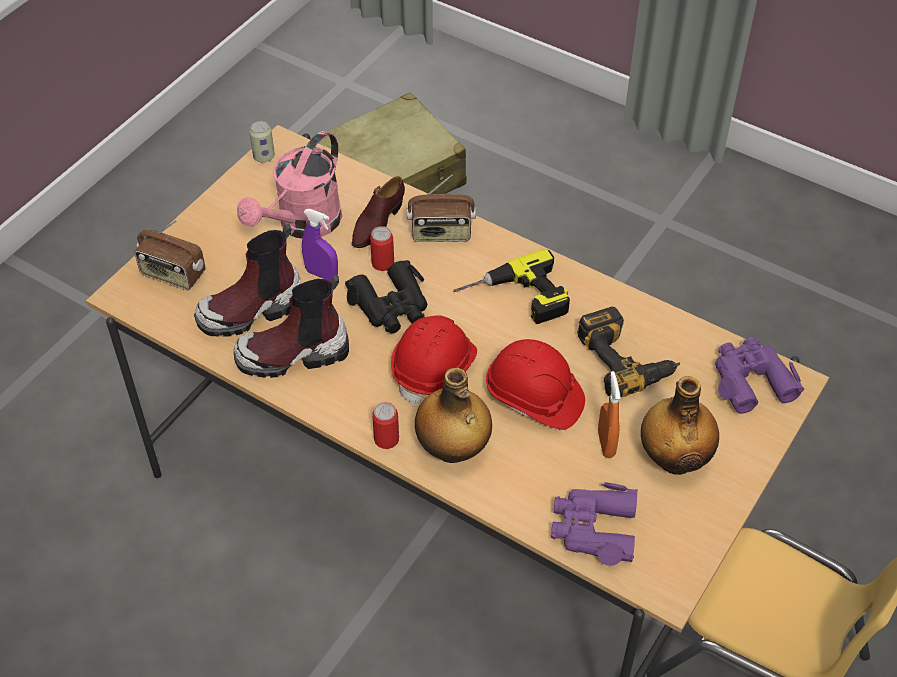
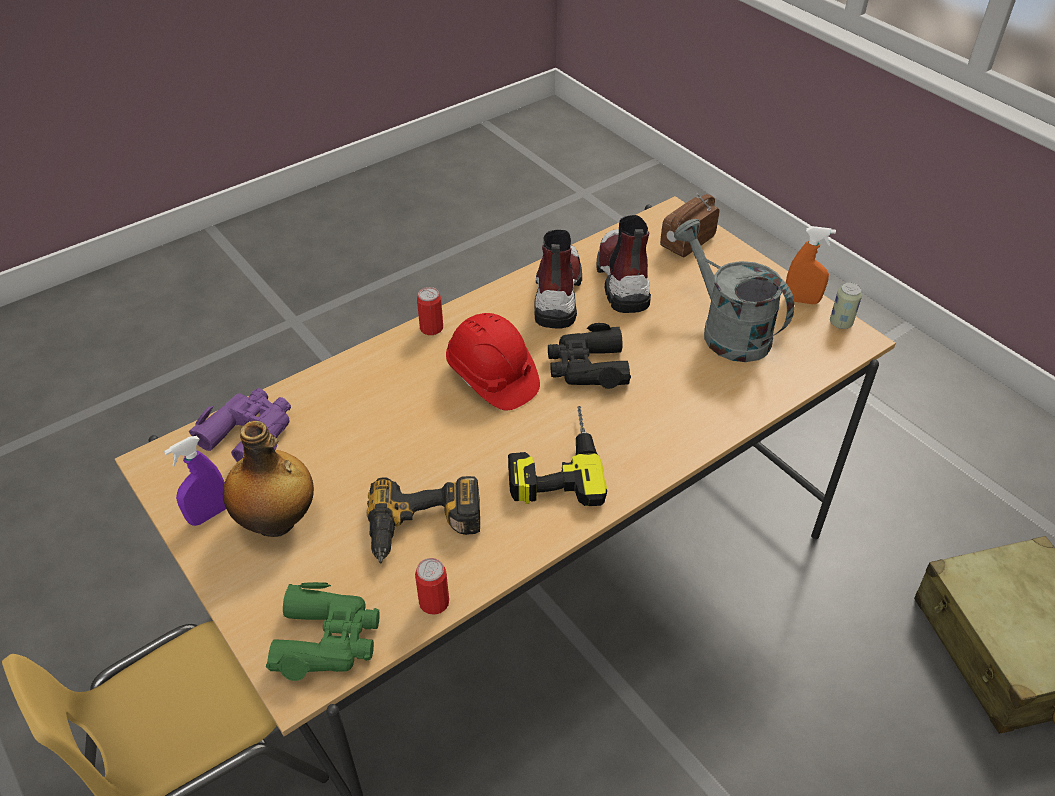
camera: 110 degrees right, 5 degrees down
pink watering can [237,131,342,238] -> grey watering can [674,219,794,362]
purple spray bottle [302,209,338,281] -> purple spray bottle moved to [164,436,226,526]
brown shoe [352,176,405,248] -> none
can [370,226,394,271] -> can moved to [415,558,449,615]
radio [407,174,476,242] -> none
bottle [415,368,492,463] -> none
red hard hat [486,339,585,430] -> none
orange spray bottle [598,371,621,458] -> orange spray bottle moved to [786,226,836,304]
purple binoculars [715,337,804,414] -> green binoculars [266,582,380,681]

